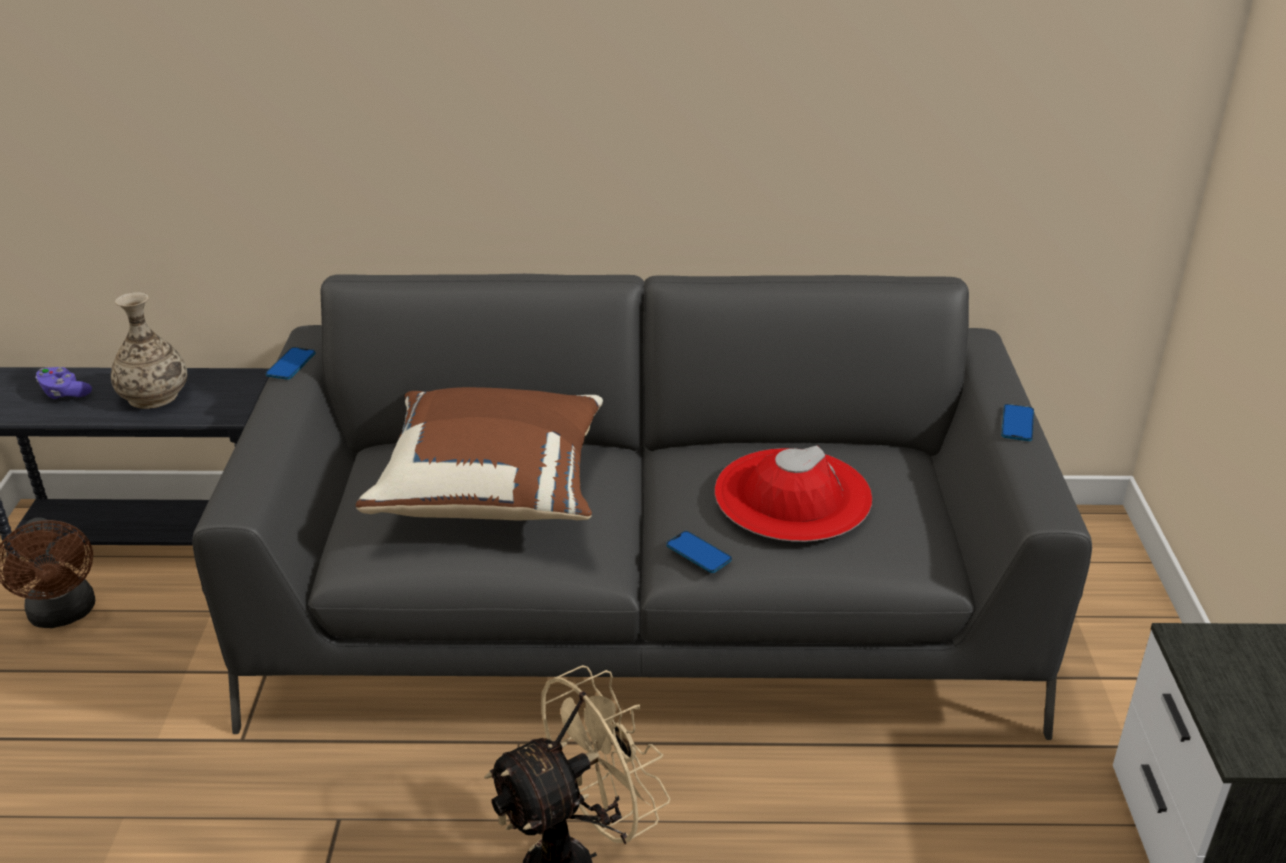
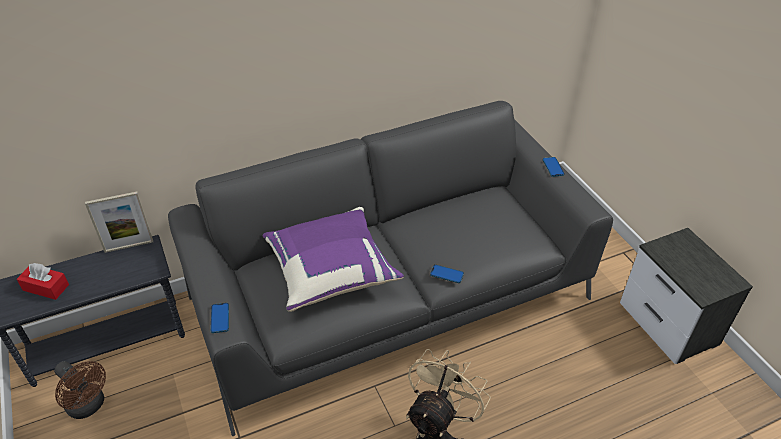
camera: 25 degrees left, 10 degrees up
purple game controller [35,367,92,399] -> red tissue box [17,263,69,300]
vase [111,292,187,409] -> none
phone [266,347,316,380] -> phone moved to [211,303,229,333]
brown pillow [356,387,603,520] -> purple pillow [262,207,404,312]
red hat [715,445,872,542] -> none
none -> picture frame [85,192,153,253]

